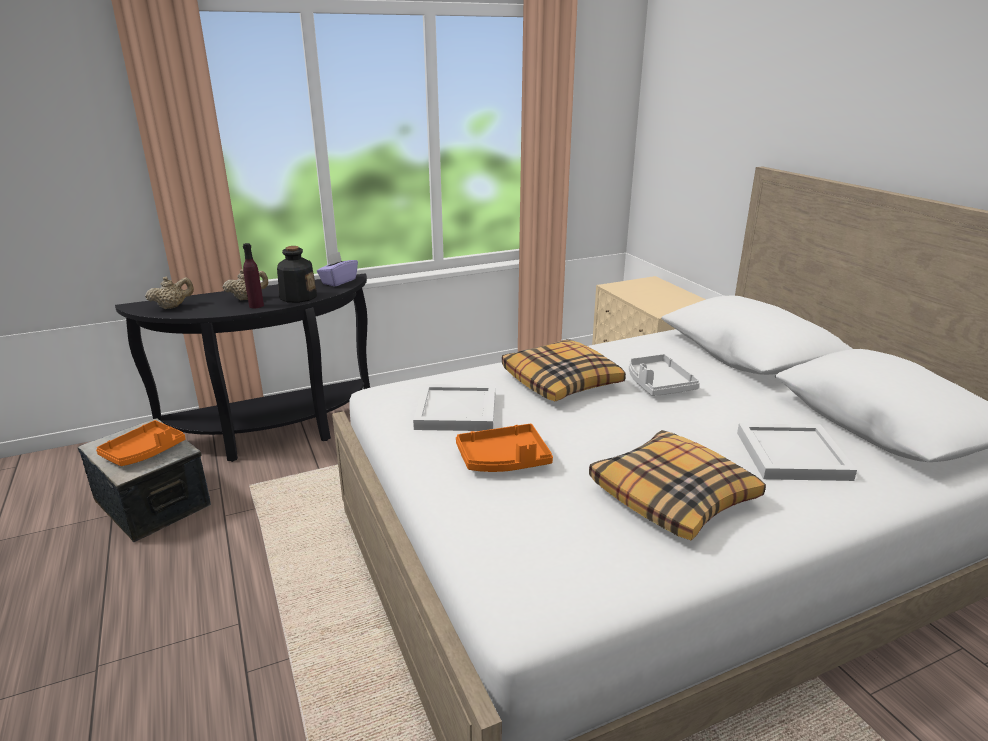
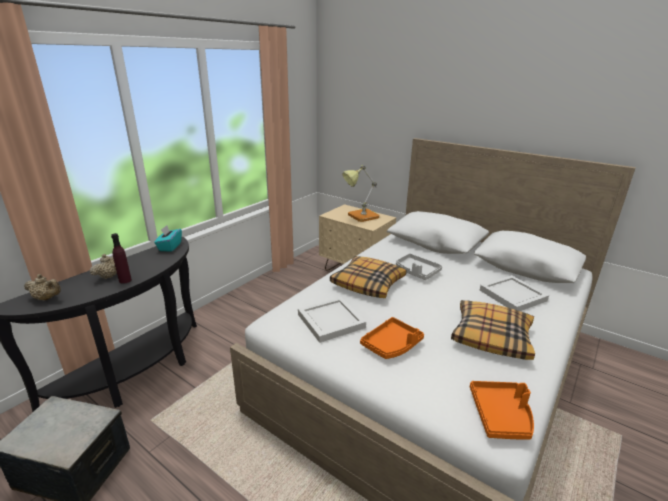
camera: 30 degrees left, 0 degrees up
orange tray [96,420,186,466] -> orange tray moved to [470,381,534,440]
beige teapot [145,276,194,309] -> beige teapot turned 75 degrees clockwise [24,274,61,300]
bottle [277,246,317,303] -> none
purple tissue box [317,252,358,287] -> turquoise tissue box [154,225,182,252]
none -> table lamp [342,165,379,222]

